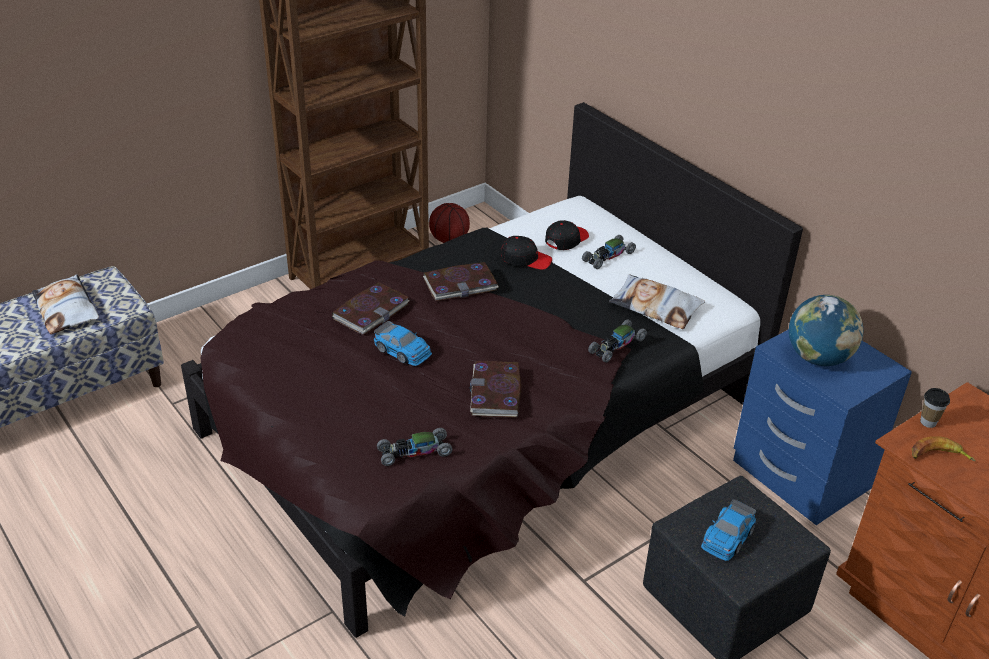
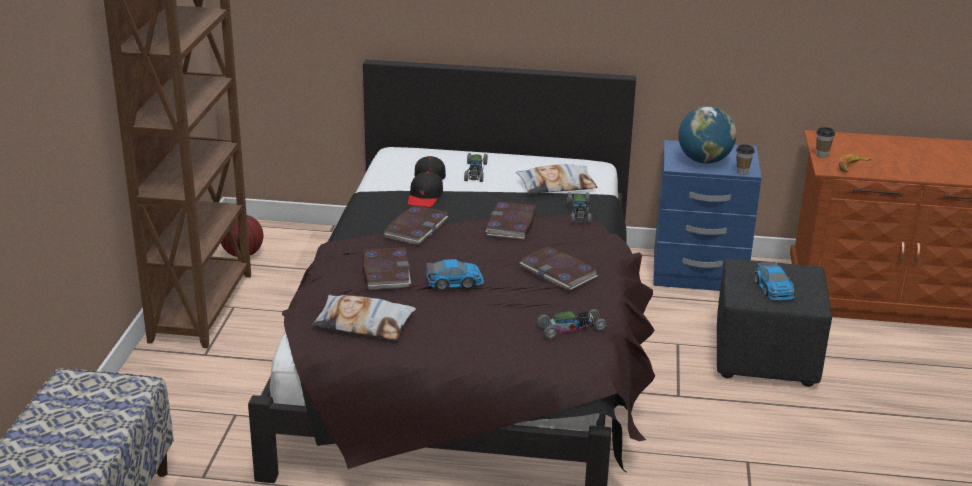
camera: 45 degrees left, 10 degrees down
pillow [32,274,99,335] -> pillow moved to [312,295,416,340]
toy car [377,428,453,466] -> toy car turned 135 degrees counterclockwise [537,309,607,339]
black cap [501,236,552,270] -> black cap turned 135 degrees clockwise [408,171,443,207]
none -> book [486,202,535,240]
none -> cup [736,144,755,175]

